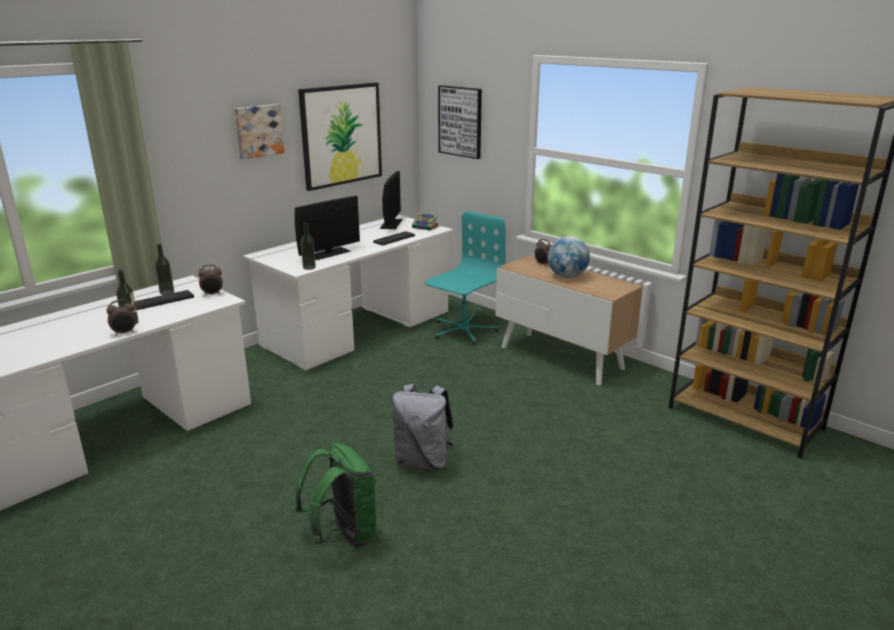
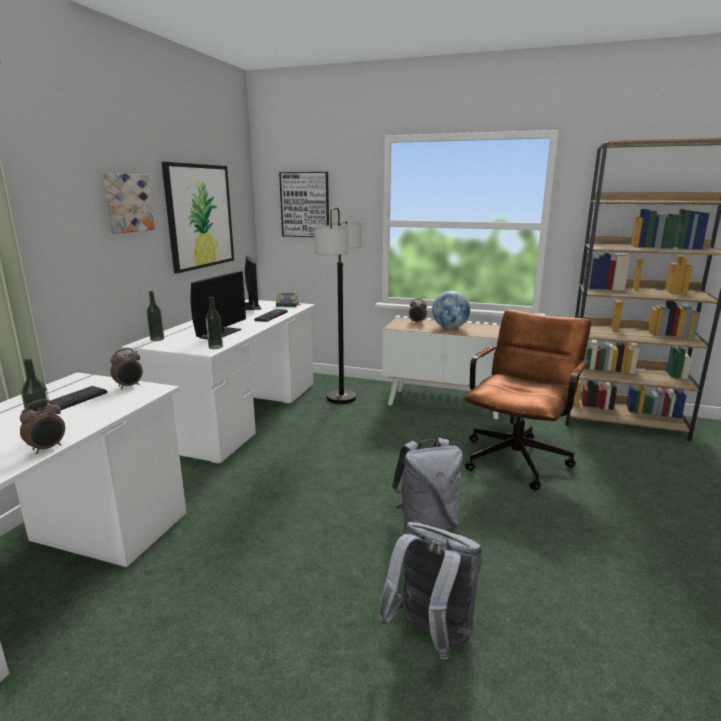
camera: 25 degrees left, 5 degrees down
bottle [155,244,174,295] -> bottle moved to [147,291,164,341]
green backpack [296,443,377,547] -> grey backpack [377,522,482,659]
turquoise office chair [426,211,505,345] -> floor lamp [314,207,362,404]
none -> brown office chair [464,310,591,490]

